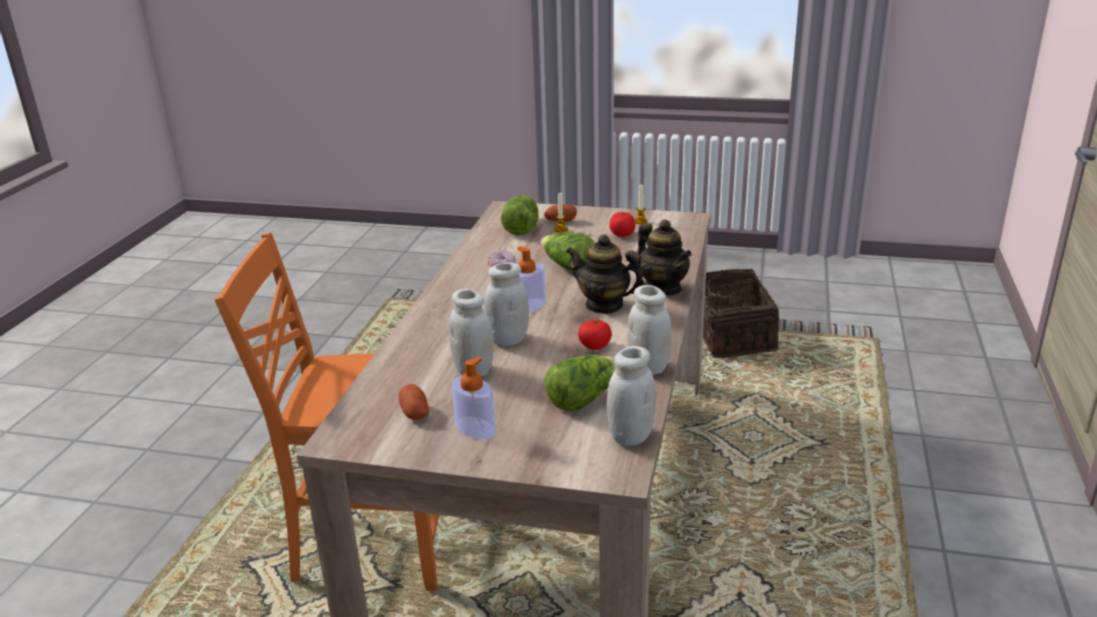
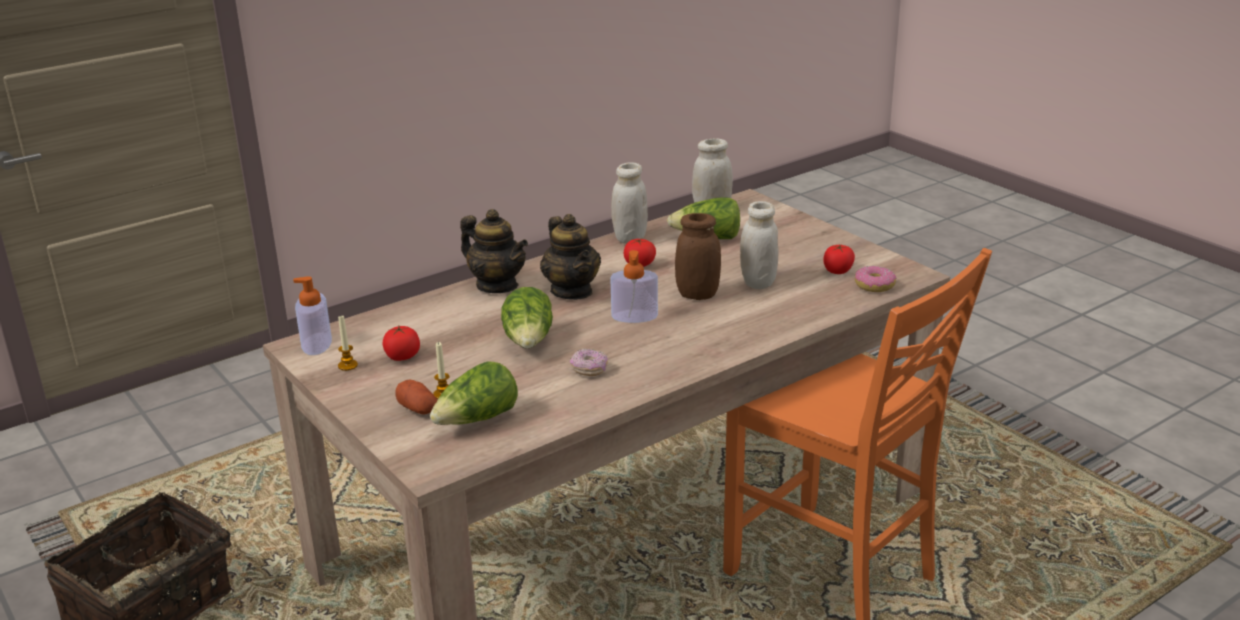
camera: 140 degrees left, 0 degrees up
potato [399,384,429,420] -> tomato [823,245,855,274]
soap dispenser [452,357,495,440] -> soap dispenser moved to [293,276,332,355]
white jar [485,262,529,346] -> brown jar [675,213,721,300]
teapot [638,220,692,295] -> teapot turned 120 degrees clockwise [460,209,528,293]
none -> donut [855,266,896,292]

